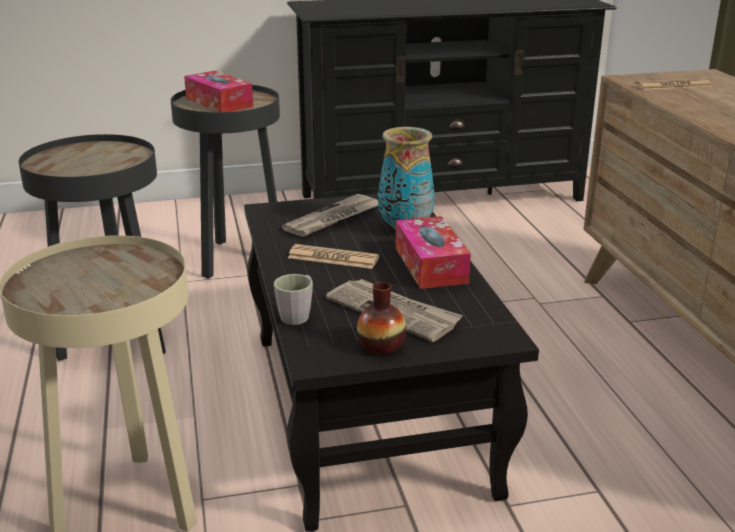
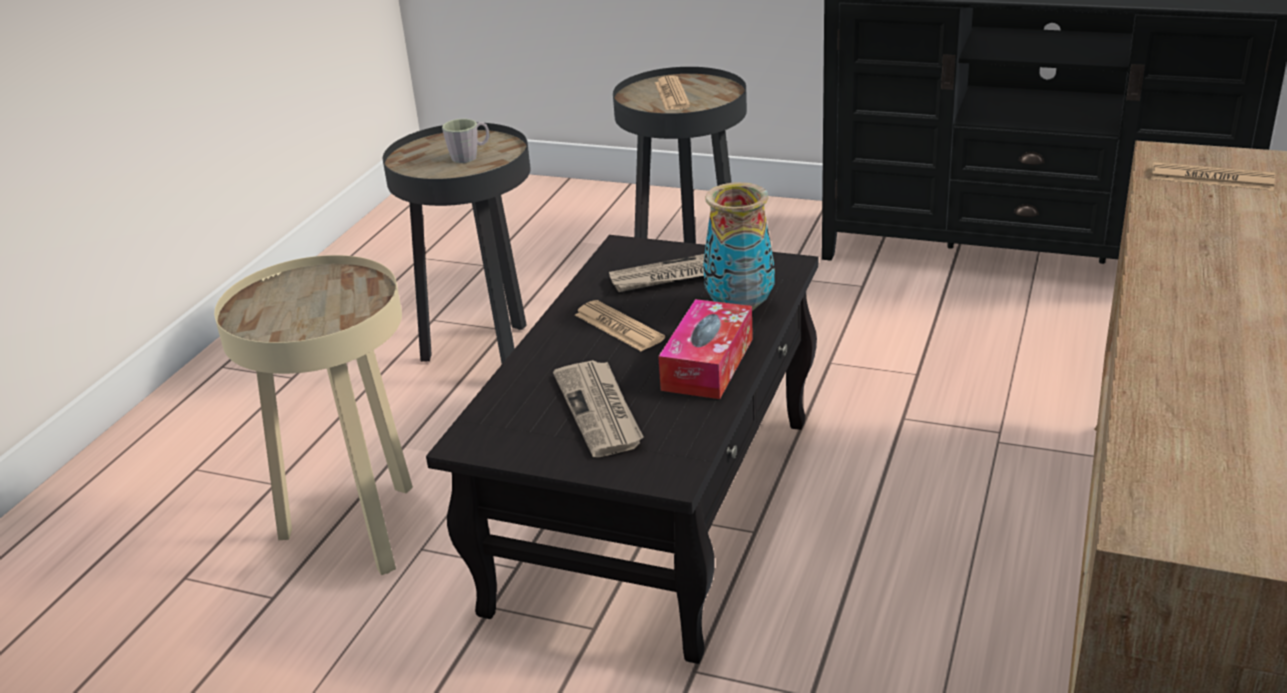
camera: 35 degrees right, 5 degrees up
tissue box [184,71,253,112] -> newspaper [655,76,690,110]
grey mug [274,274,313,325] -> grey mug moved to [442,119,490,163]
vase [357,282,406,355] -> none

